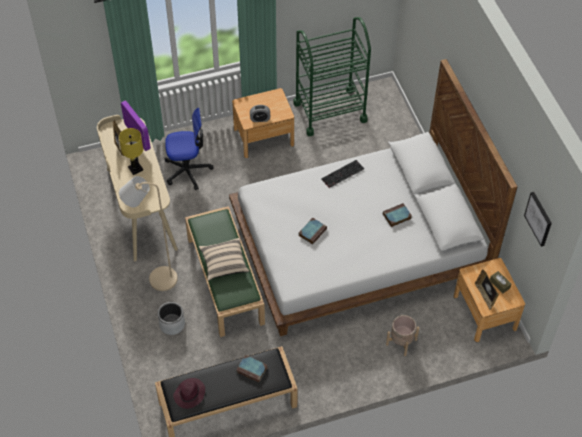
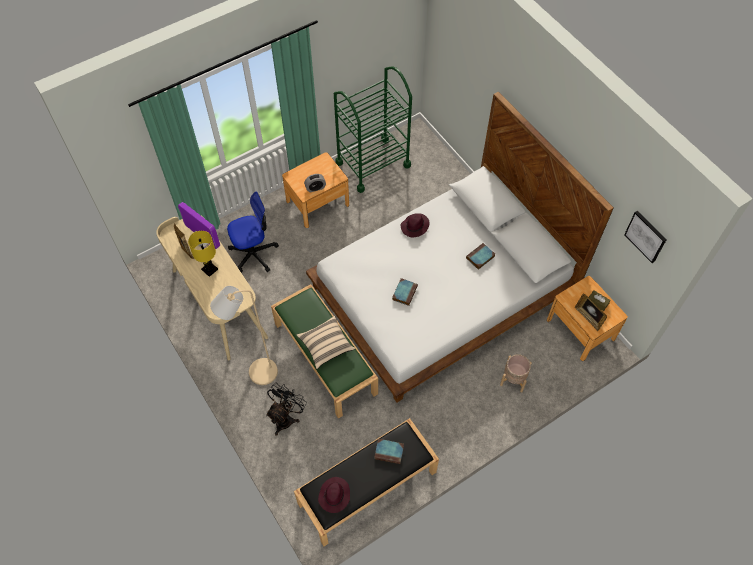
camera: 15 degrees left, 5 degrees up
grey planter [157,302,185,335] -> black fan [266,383,307,436]
keyboard [321,160,364,188] -> purple hat [401,213,430,237]

